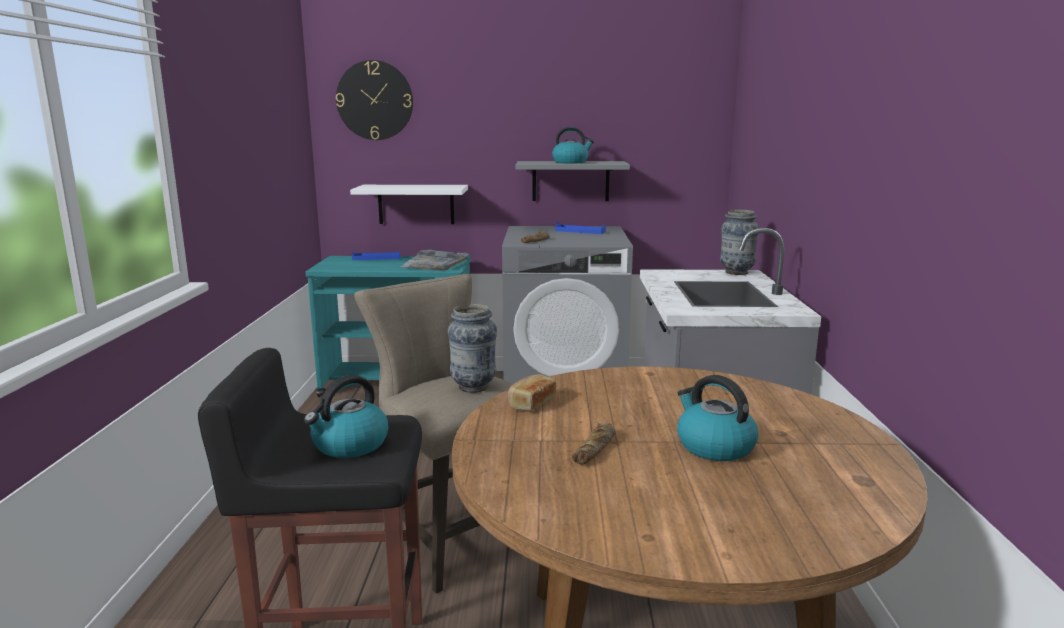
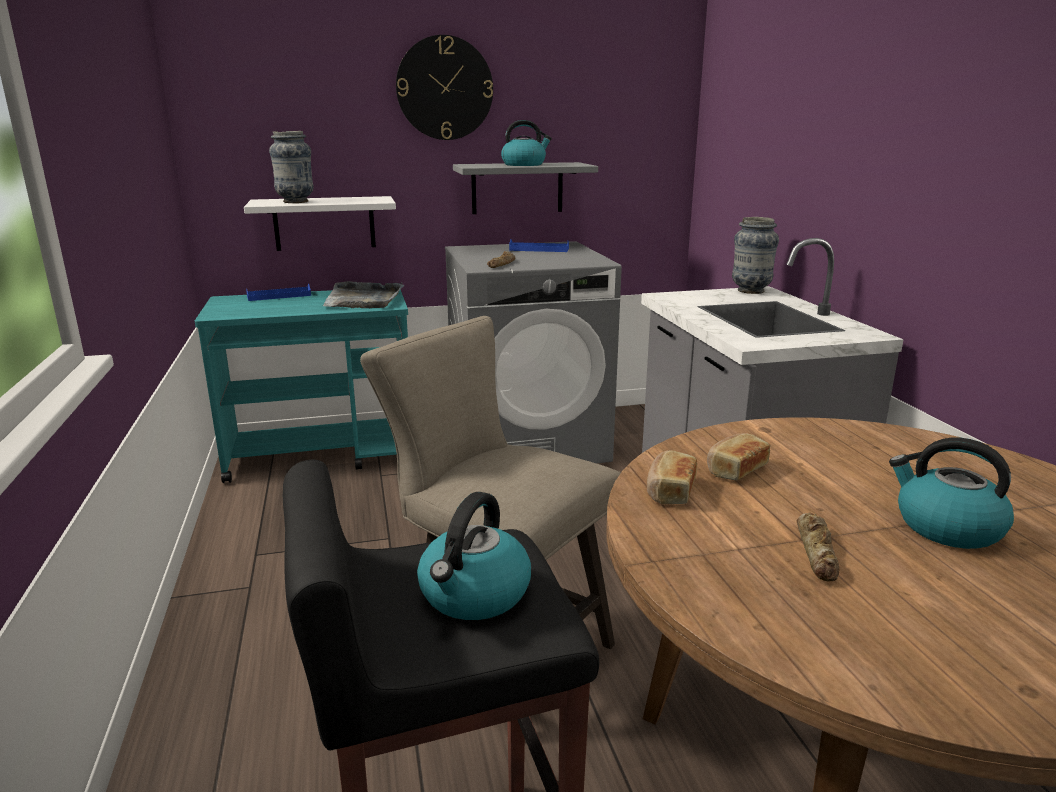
camera: 15 degrees left, 5 degrees up
wall clock [336,60,413,140] -> wall clock moved to [396,35,493,140]
vase [447,304,497,393] -> vase moved to [269,131,314,203]
none -> bread [707,433,770,480]

